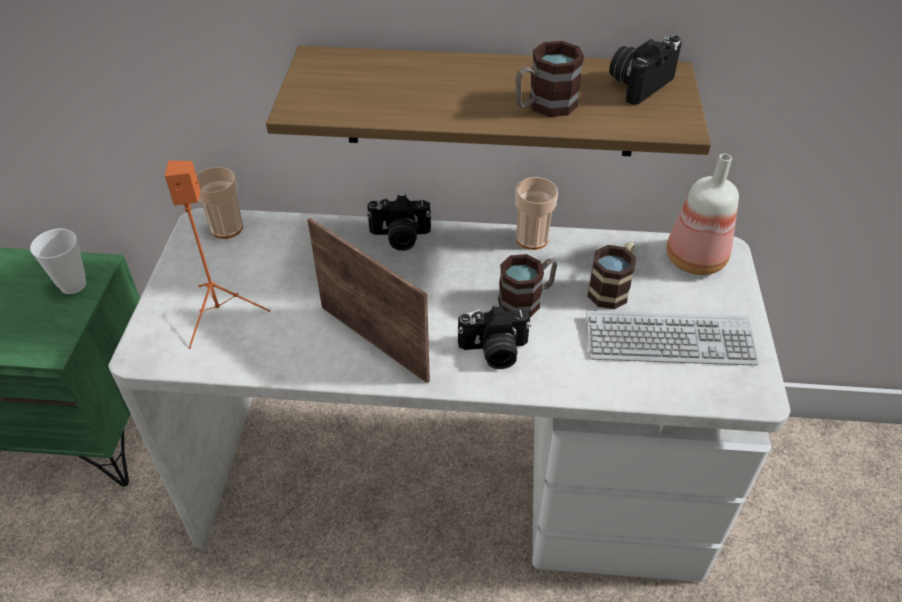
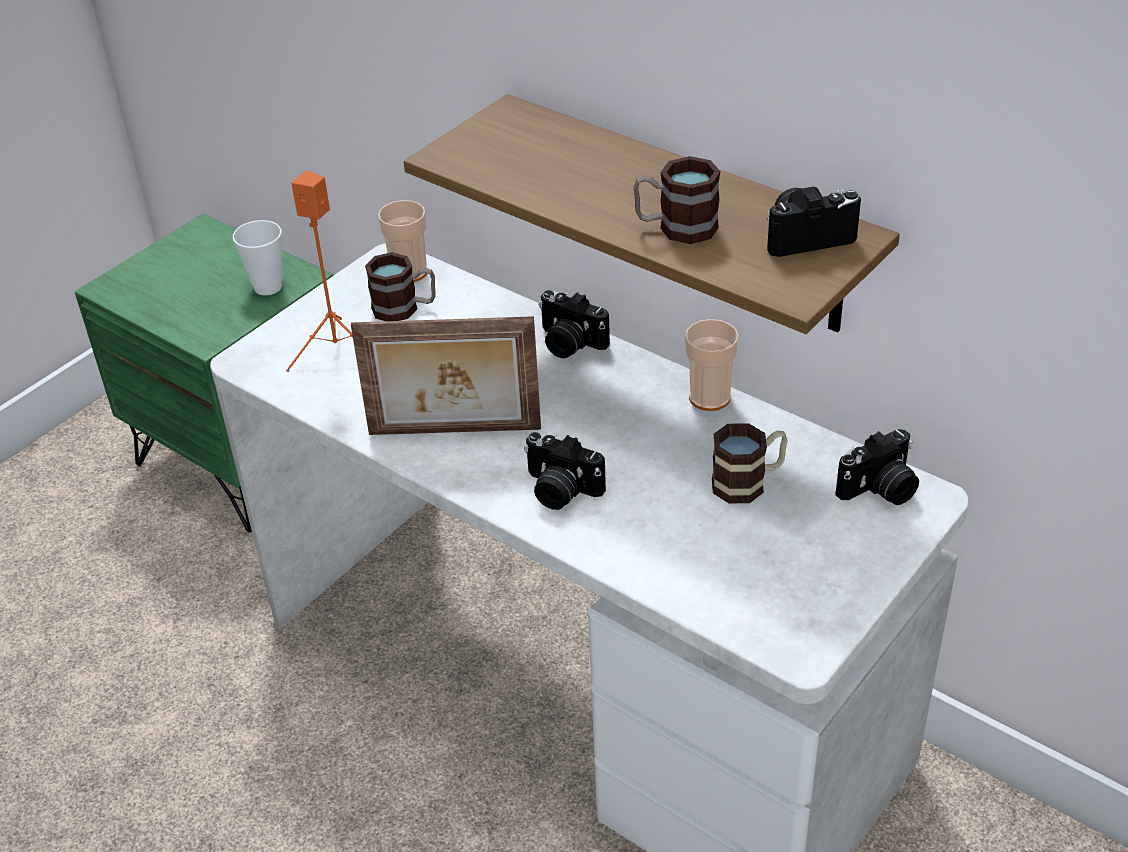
camera: 35 degrees right, 5 degrees down
picture frame [307,218,430,384] -> picture frame turned 105 degrees clockwise [351,316,541,435]
mug [498,254,557,317] -> mug moved to [365,252,436,321]
keyboard [586,311,759,366] -> none
bottle [667,153,739,275] -> camera [836,429,919,505]

